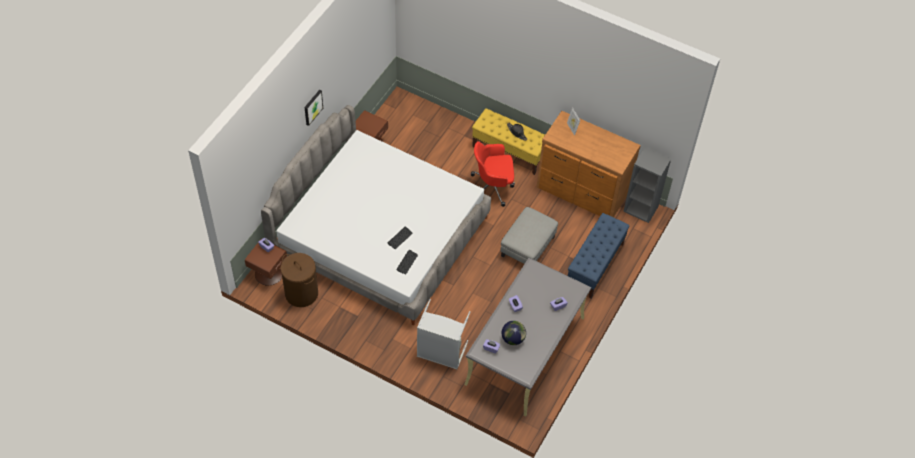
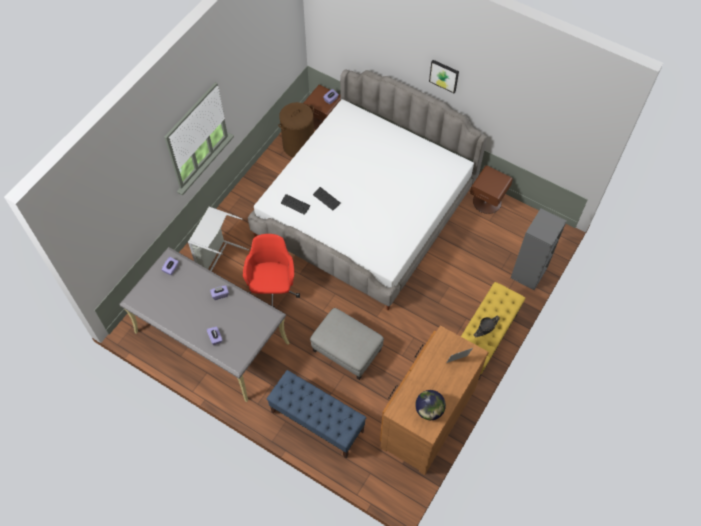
camera: 95 degrees right, 5 degrees up
red office chair [471,141,515,207] -> red office chair moved to [243,234,300,308]
globe [502,321,526,345] -> globe moved to [415,390,446,420]
grey bookcase [623,147,671,223] -> grey bookcase moved to [511,208,567,290]

